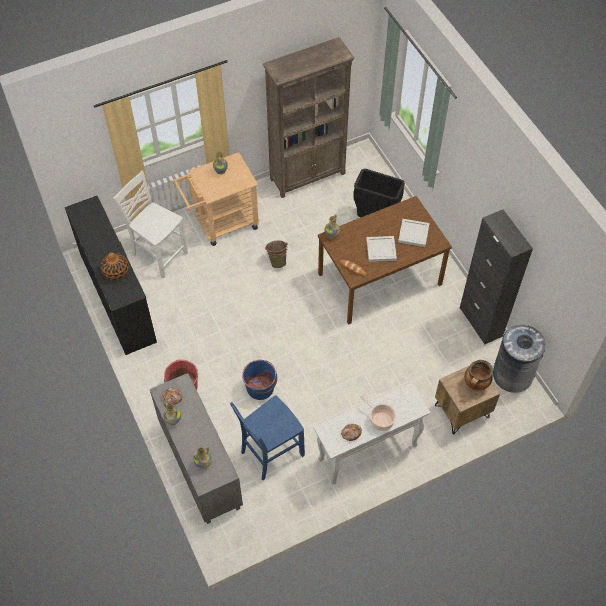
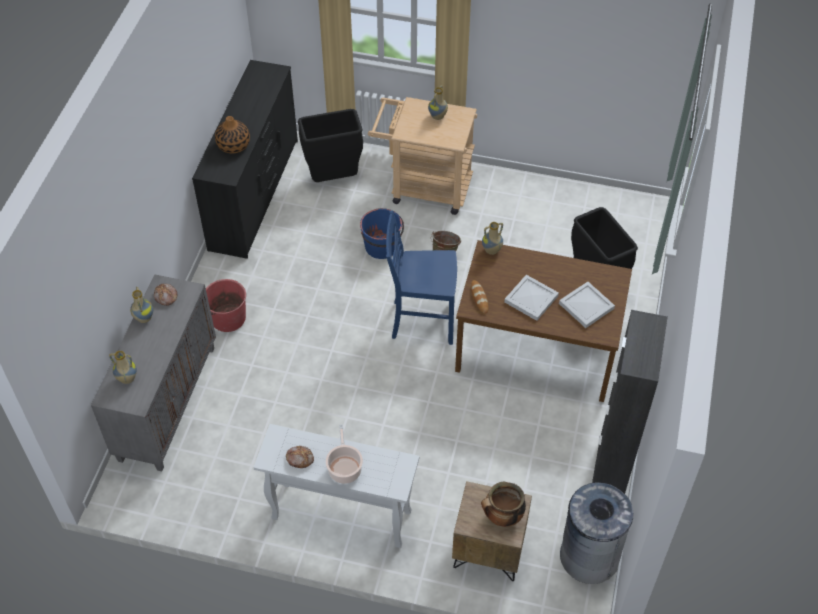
camera: 40 degrees right, 5 degrees down
white chair [113,171,188,278] -> black trash can [298,109,363,182]
blue chair [230,395,305,480] -> blue chair moved to [386,210,457,345]
blue bucket [242,360,277,400] -> blue bucket moved to [360,208,404,259]
brown bookcase [263,37,355,198] -> none

